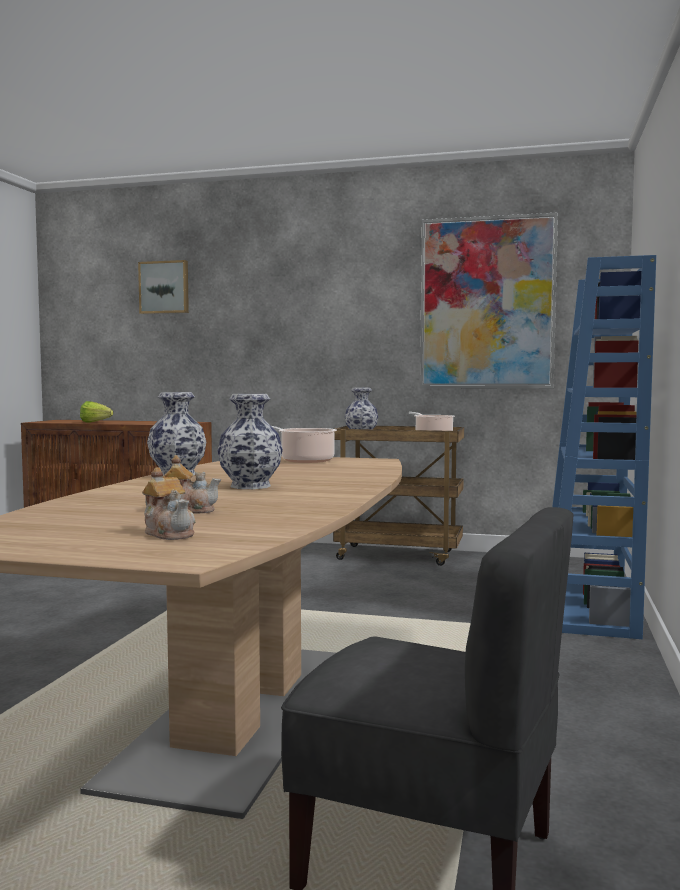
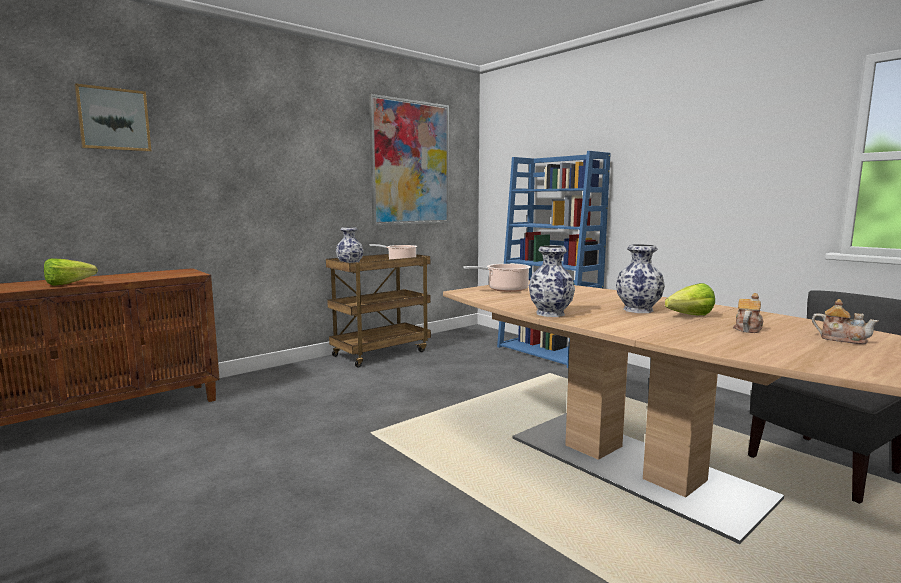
camera: 55 degrees left, 5 degrees up
teapot [142,467,195,540] -> teapot turned 45 degrees clockwise [812,299,879,344]
none -> lettuce [665,283,715,316]

